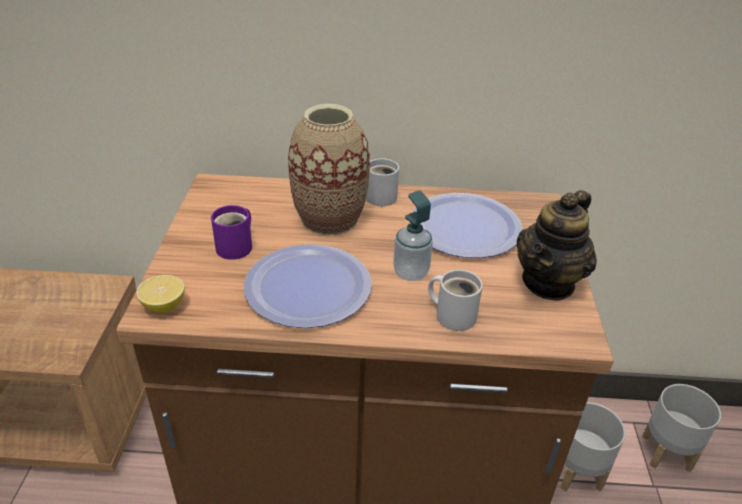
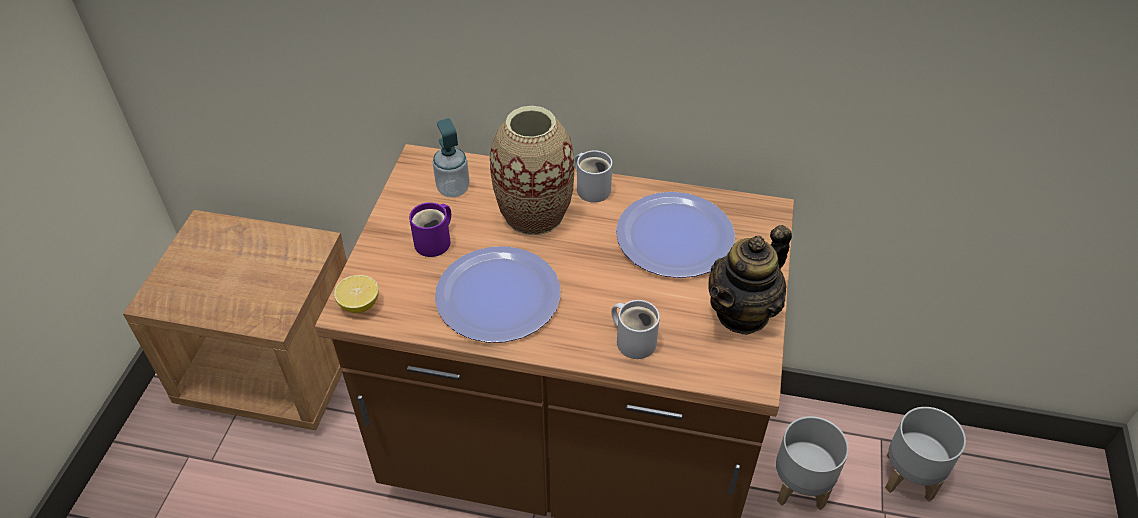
camera: 10 degrees right, 10 degrees up
soap dispenser [393,190,433,281] -> soap dispenser moved to [432,118,470,198]

